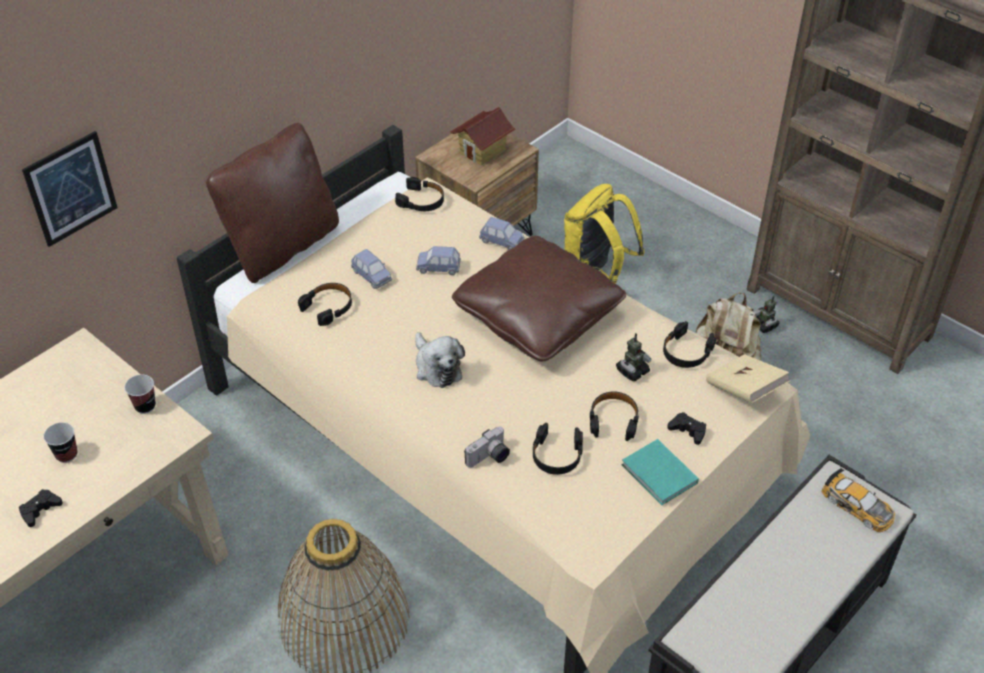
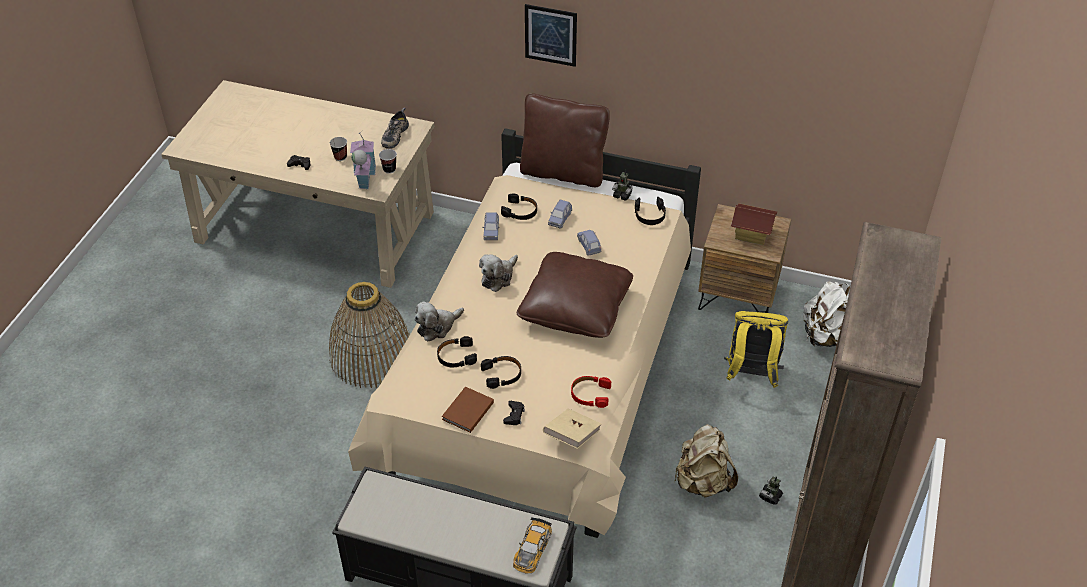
camera: 65 degrees right, 0 degrees up
picture [22,131,118,247] -> picture moved to [525,4,577,67]
camera [464,426,510,468] -> plush toy [414,301,464,342]
blue toy car [479,217,525,250] -> blue toy car moved to [482,212,500,240]
toy robot [616,333,652,381] -> toy robot moved to [612,169,632,201]
turquoise book [621,439,699,505] -> brown book [442,387,494,433]
black headphones [663,321,716,368] -> red headphones [571,376,611,408]
none -> toy house [350,132,376,189]
none -> shoe [381,108,409,149]
none -> white backpack [803,281,850,347]

